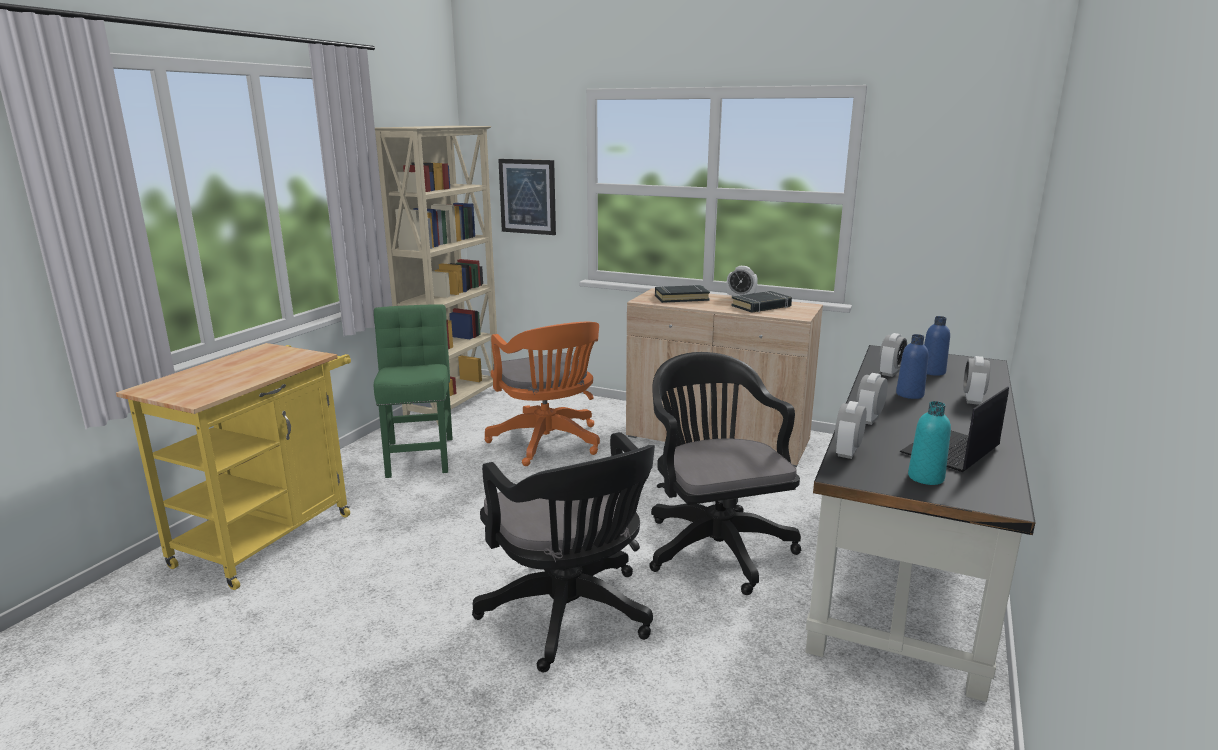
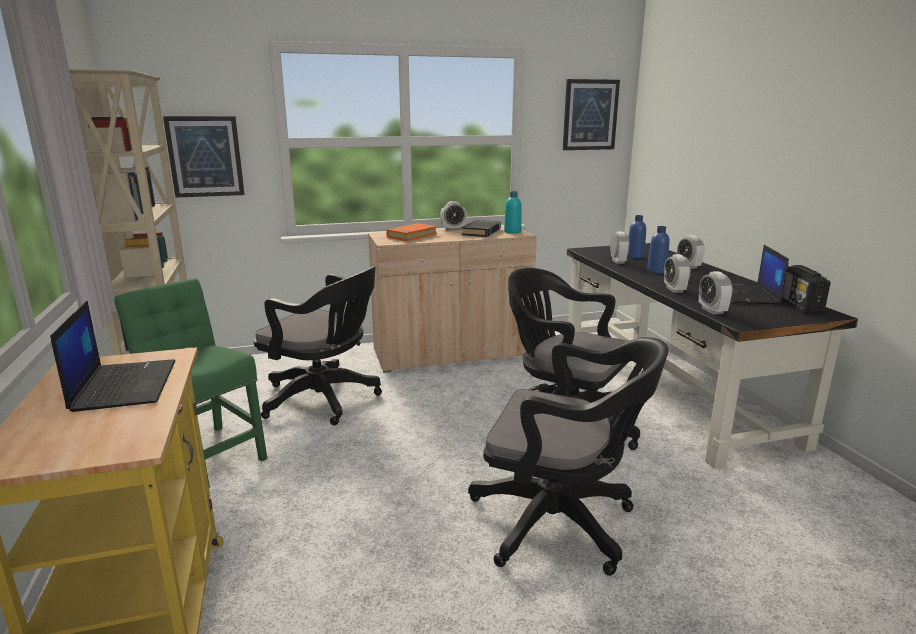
camera: 40 degrees left, 0 degrees up
orange office chair [484,322,600,466] -> black office chair [254,266,382,426]
black book [655,285,710,303] -> orange book [386,223,437,241]
turquoise bottle [908,401,951,485] -> turquoise bottle moved to [504,191,521,234]
none -> laptop [50,301,175,412]
none -> picture [563,79,620,150]
none -> radio [782,265,831,314]

